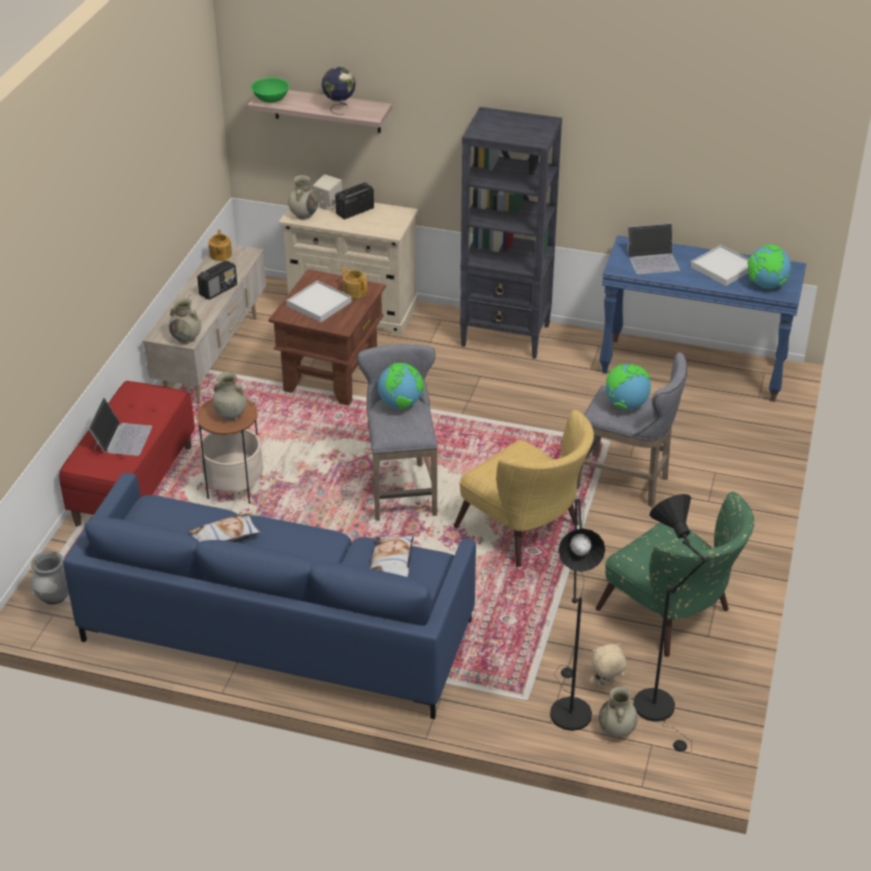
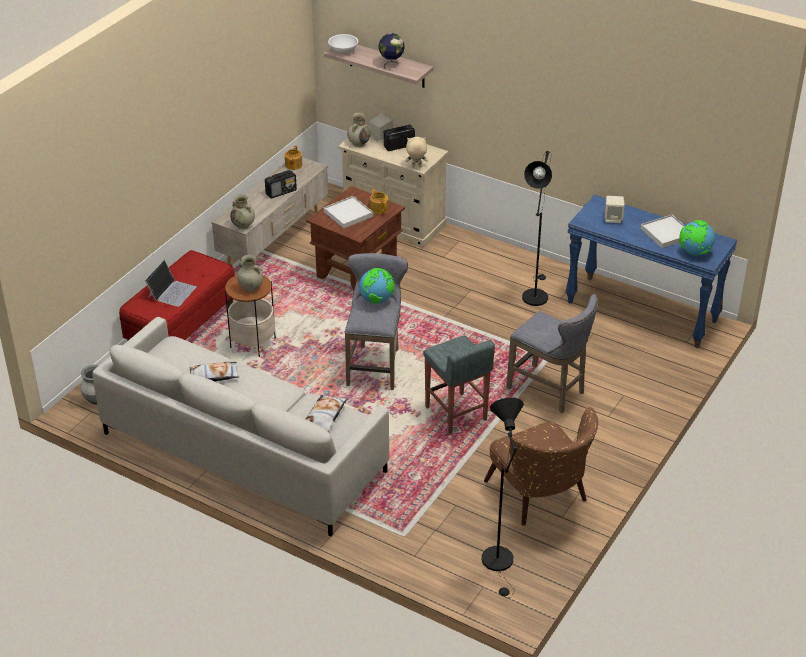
camera: 15 degrees right, 0 degrees up
blue sofa [63,473,476,719] -> grey sofa [92,317,389,537]
green bowl [251,78,290,103] -> white bowl [328,34,358,54]
yellow armchair [454,410,594,567] -> grey stool [423,336,495,435]
black bookcase [460,107,562,359] -> none
black floor lamp [550,499,605,731] -> black floor lamp moved to [522,151,552,306]
beige plush toy [590,643,626,688] -> beige plush toy moved to [405,137,428,167]
green armchair [596,492,754,656] -> brown armchair [484,407,598,526]
beige vase [599,687,638,738] -> none
globe [606,364,651,410] -> none
laptop [626,223,680,274] -> beige speaker [605,196,625,223]

